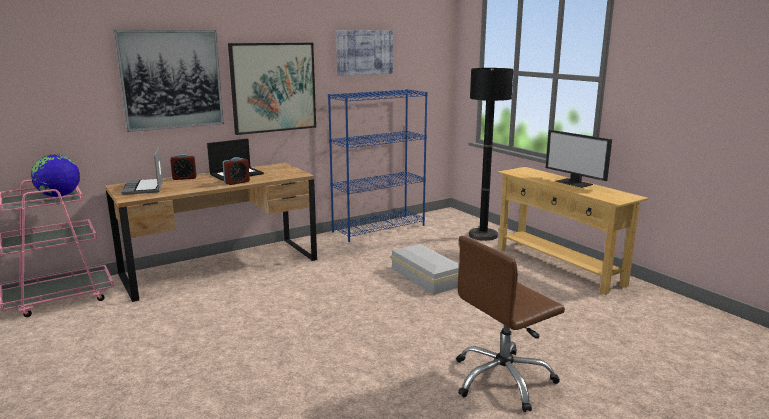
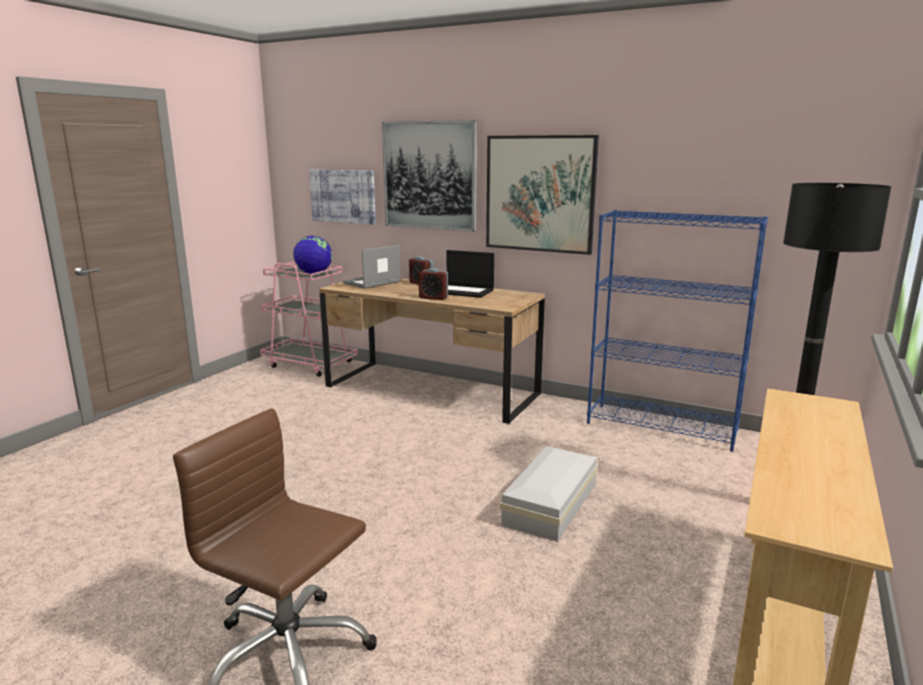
camera: 60 degrees right, 0 degrees up
picture [336,30,393,76] -> picture moved to [309,169,376,225]
monitor [546,130,612,188] -> none

